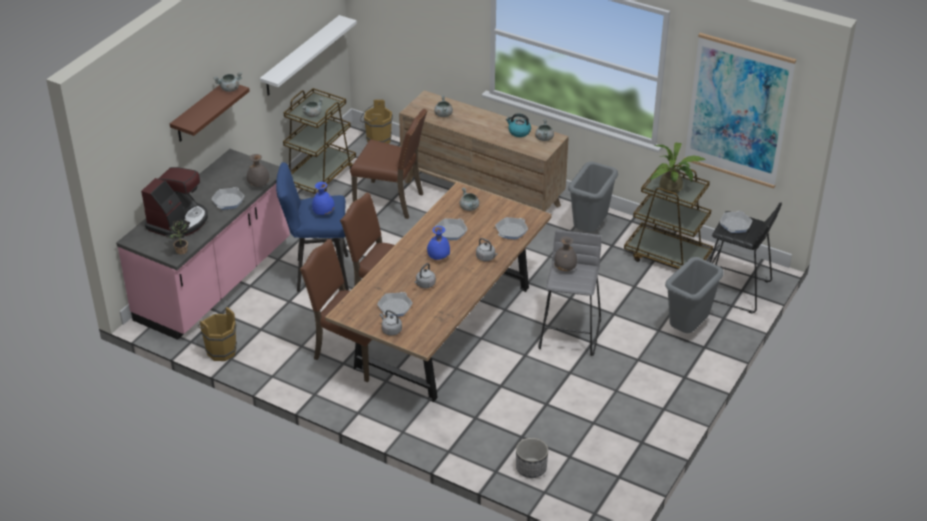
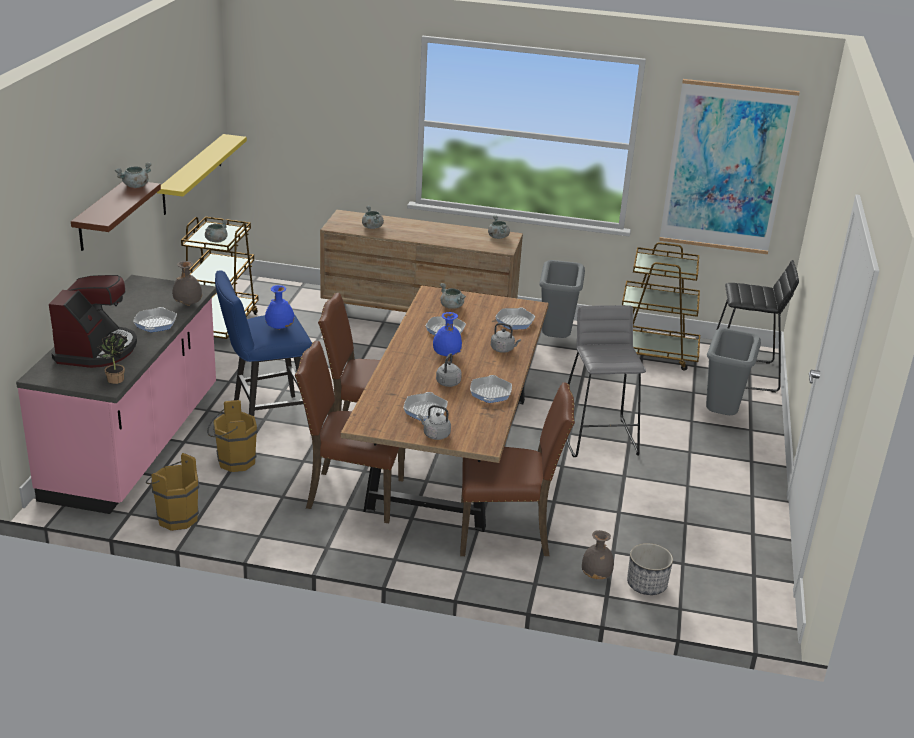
camera: 20 degrees left, 10 degrees down
white shelf [260,15,357,96] -> yellow shelf [157,134,247,215]
brown chair [350,109,427,219] -> brown chair moved to [460,383,575,556]
brown bucket [360,99,393,144] -> brown bucket moved to [207,400,258,472]
kettle [506,113,531,137] -> none
grey vase [554,236,577,271] -> grey vase moved to [582,530,614,579]
potted plant [650,143,706,194] -> none
frying pan [720,211,752,233] -> frying pan moved to [470,375,512,403]

